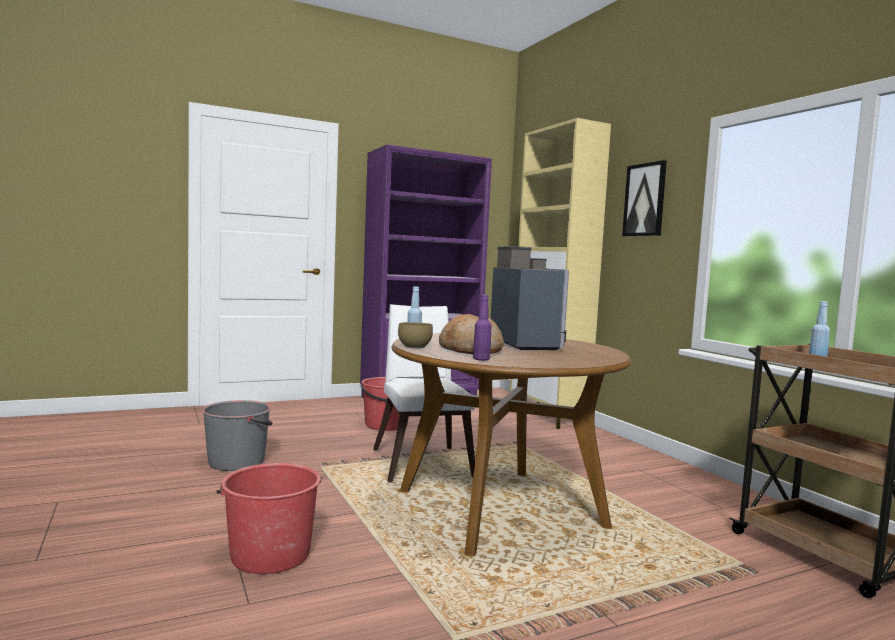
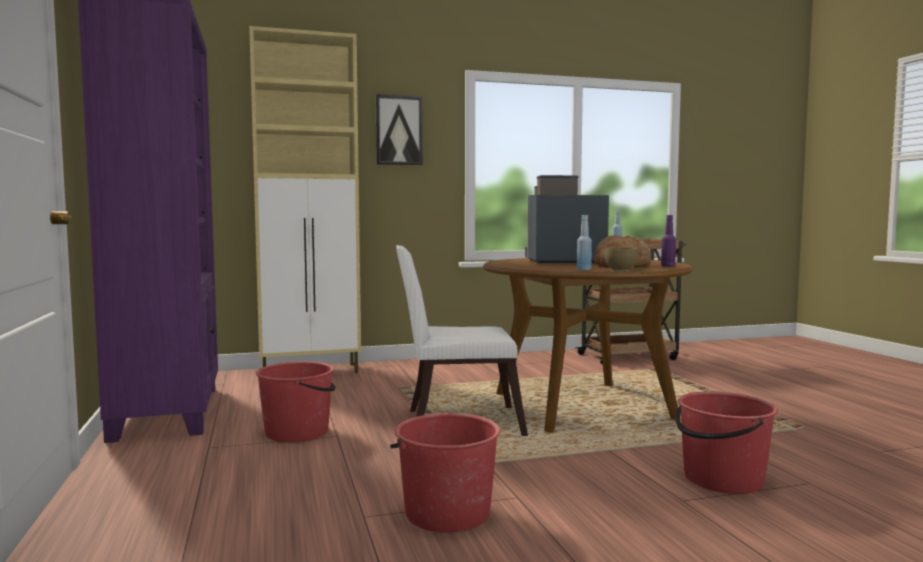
camera: 80 degrees left, 0 degrees up
grey bucket [202,400,272,471] -> red bucket [390,413,501,532]

